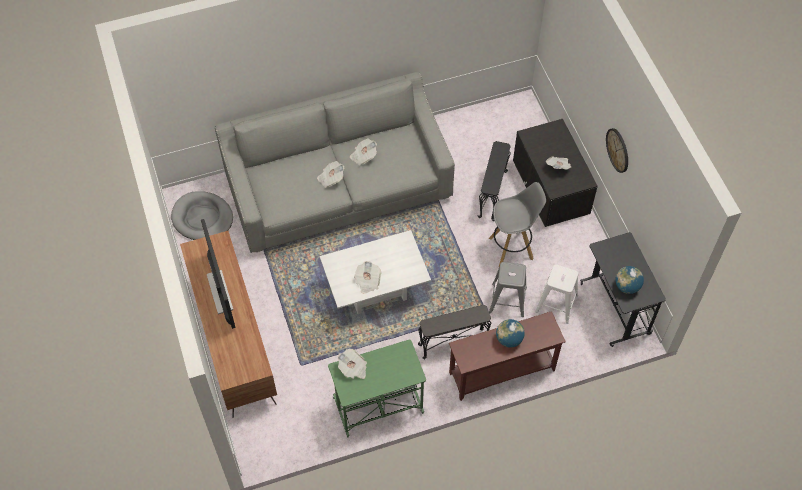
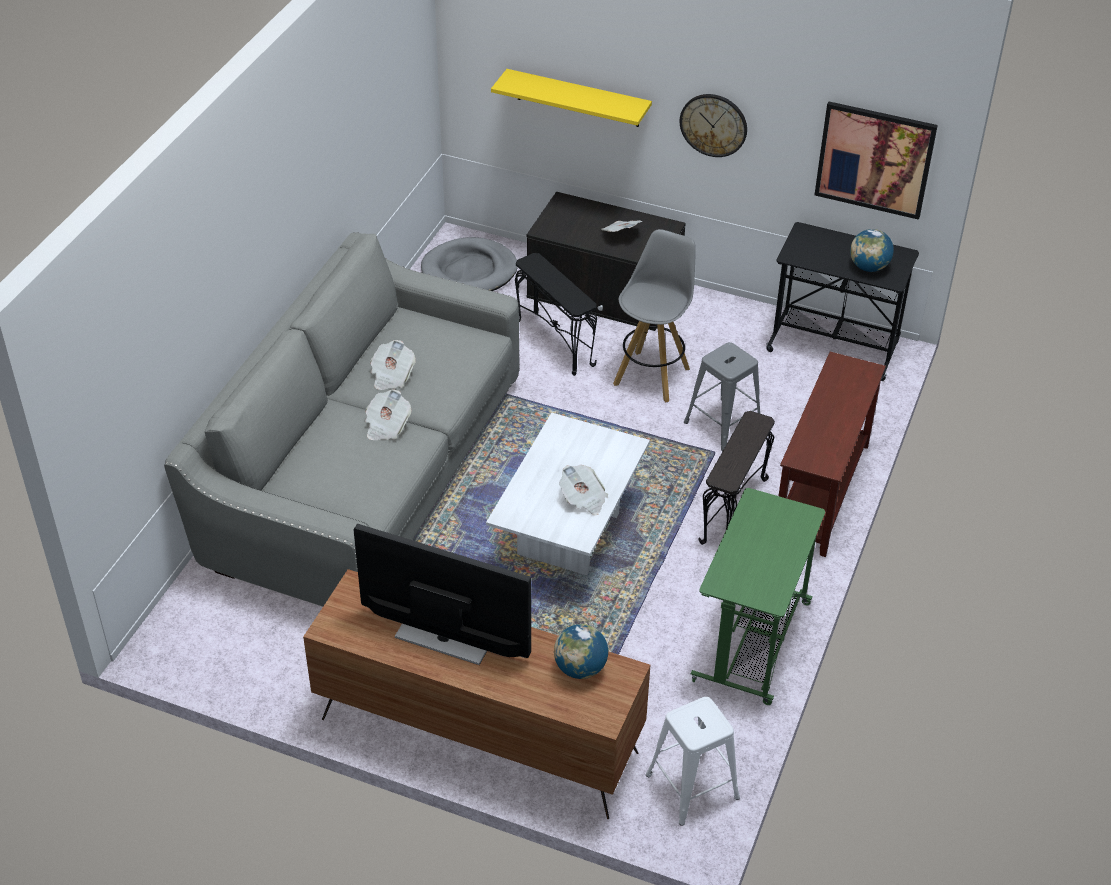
camera: 50 degrees left, 15 degrees down
grey dog bed [171,191,233,240] -> grey dog bed moved to [421,237,518,291]
newspaper [338,349,367,379] -> none
globe [496,319,525,348] -> globe moved to [554,624,608,679]
white stool [535,264,578,323] -> white stool moved to [646,697,740,826]
none -> yellow shelf [491,69,652,127]
none -> picture [814,102,938,220]

